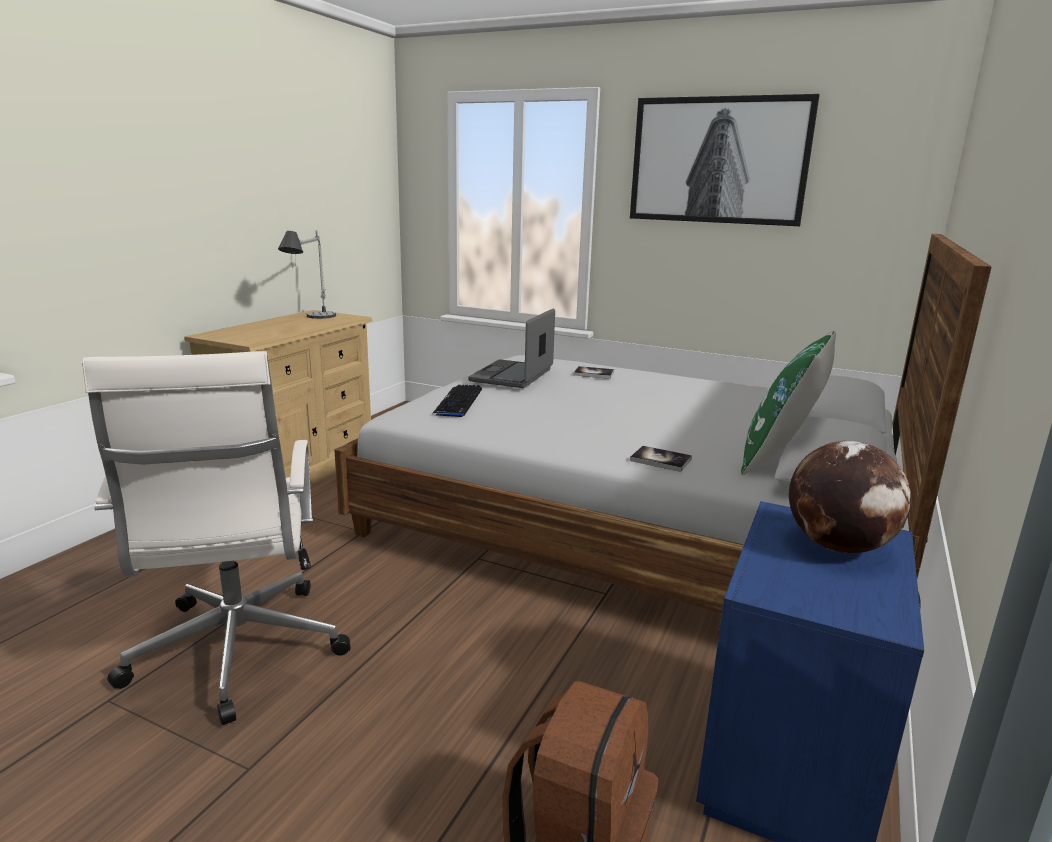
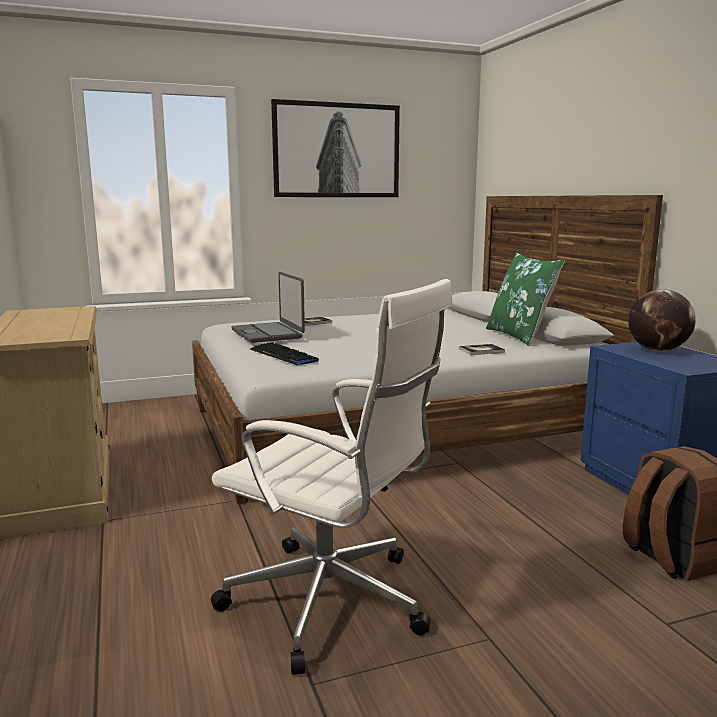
camera: 45 degrees left, 5 degrees down
table lamp [278,231,336,319] -> none

